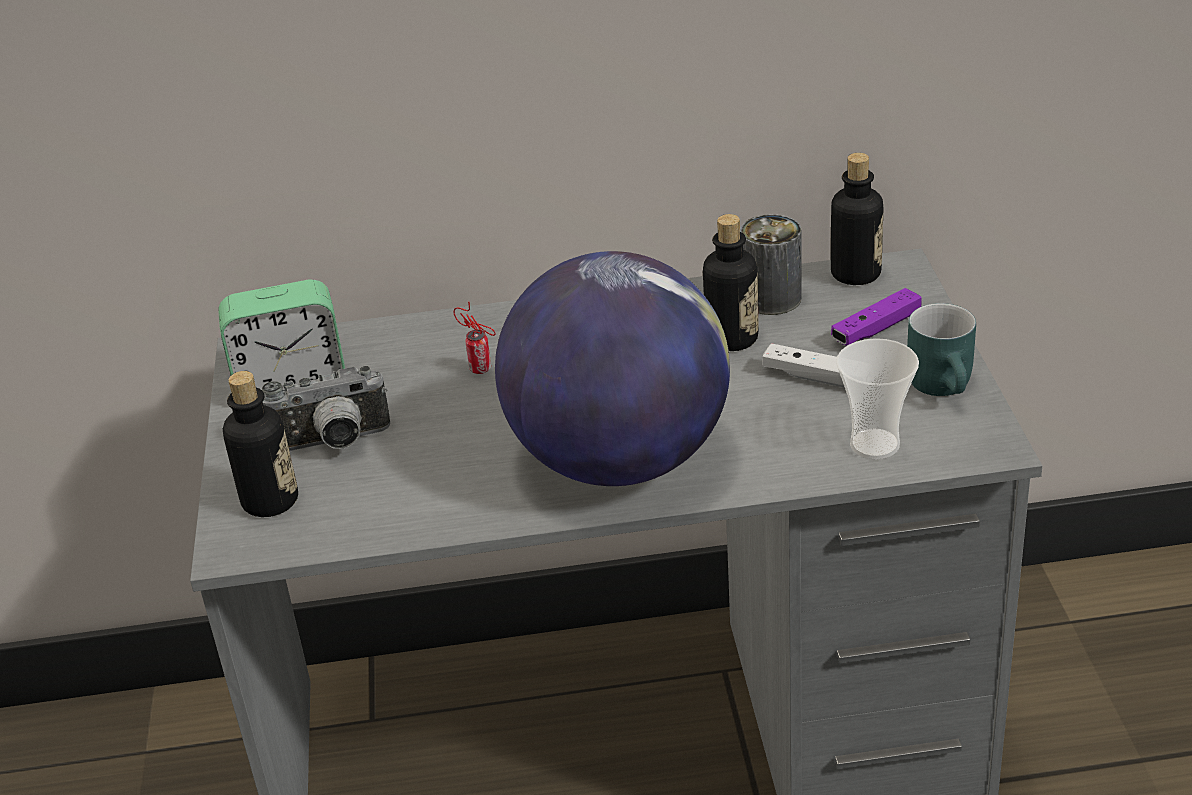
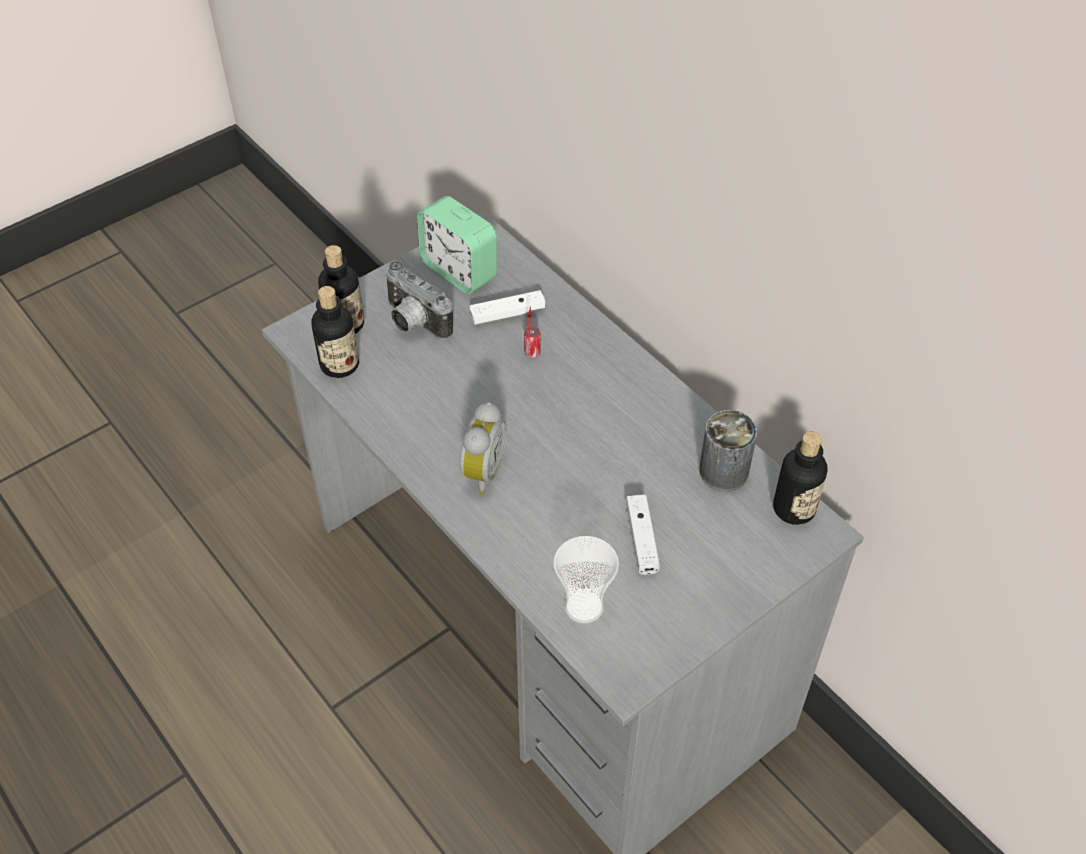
camera: 55 degrees right, 15 degrees up
globe [495,251,730,486] -> alarm clock [460,402,507,494]
bottle [703,214,759,351] -> bottle moved to [311,286,359,378]
purple game controller [831,288,922,345] -> none
turquoise mug [907,303,976,396] -> none
none -> white game controller [469,290,546,325]

